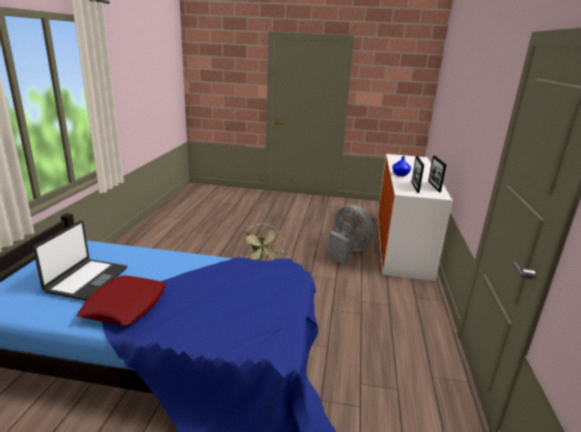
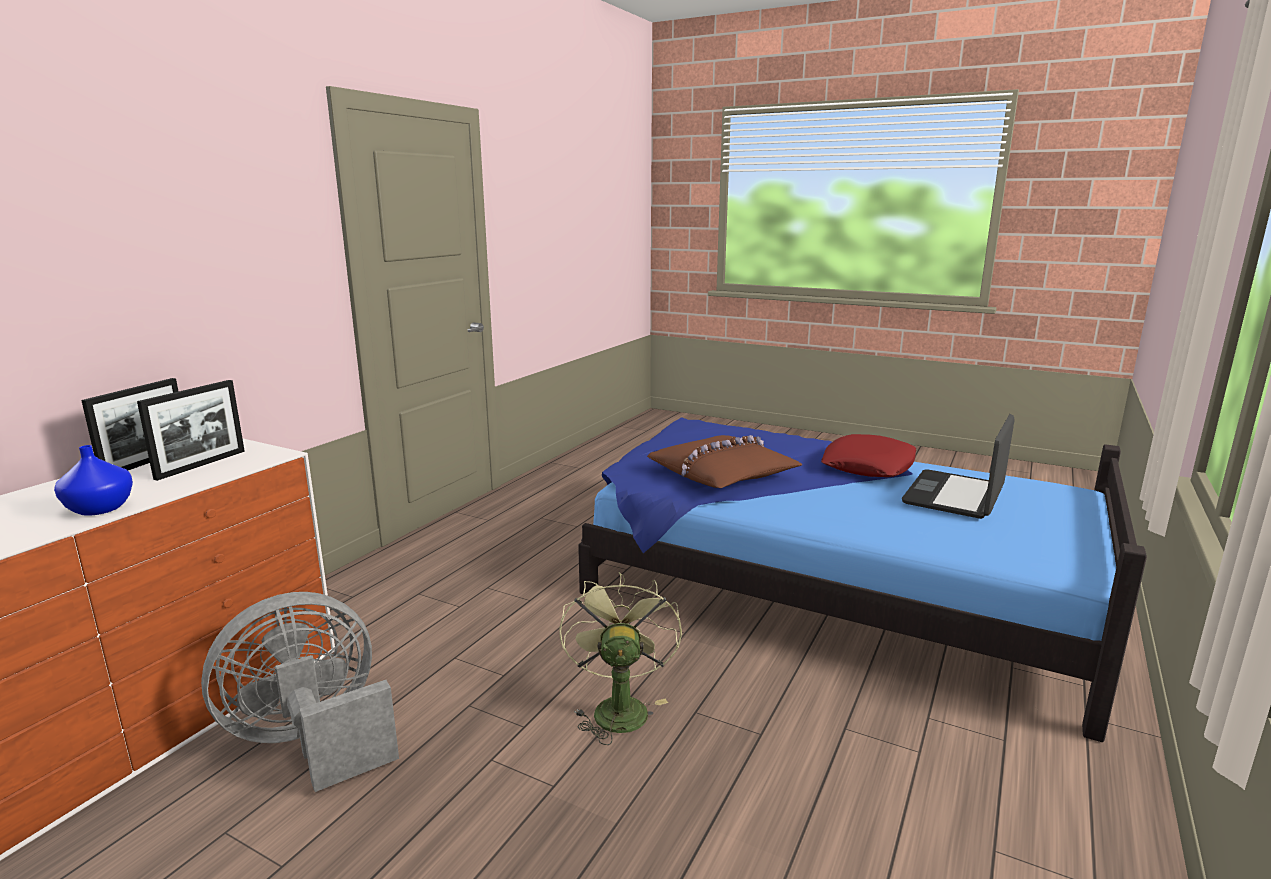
camera: 160 degrees left, 5 degrees down
grey fan [327,205,374,265] -> grey fan turned 75 degrees clockwise [201,592,399,792]
none -> brown pillow [647,435,802,488]

